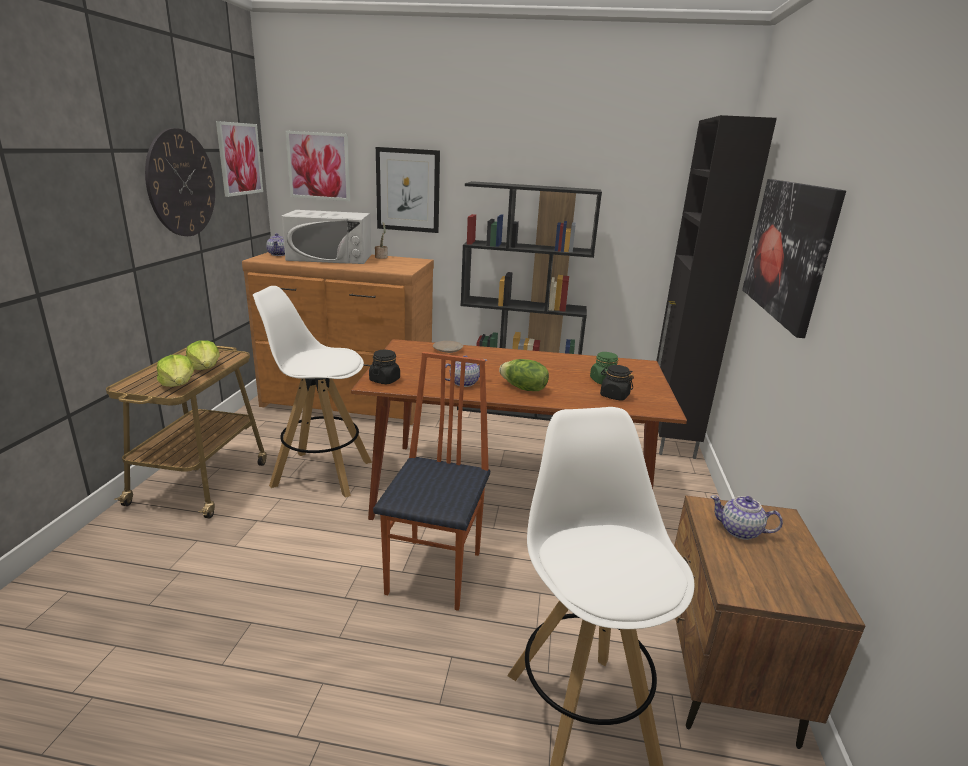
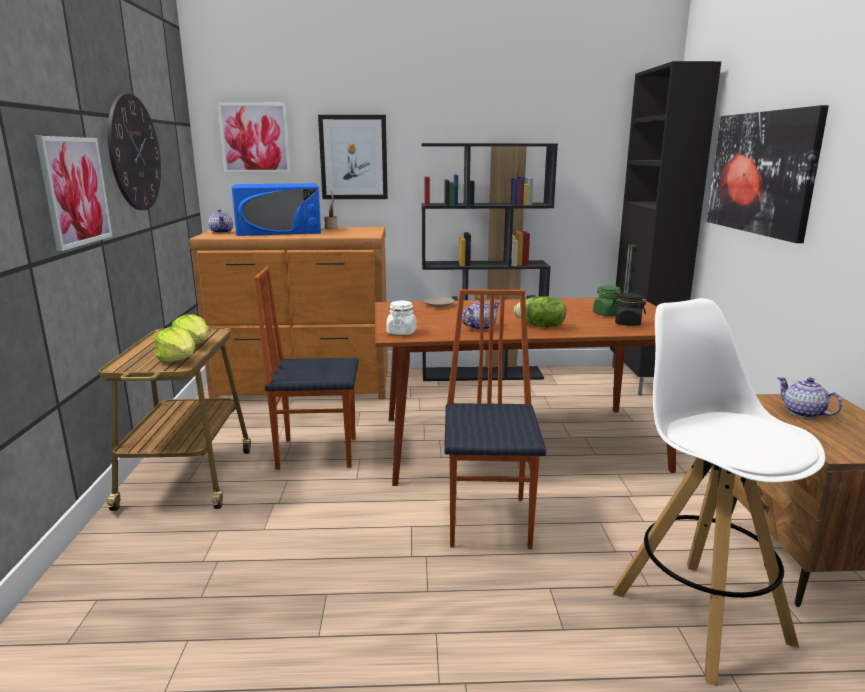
camera: 10 degrees left, 5 degrees down
picture [216,121,263,197] -> picture moved to [35,136,112,251]
white stool [253,286,372,498] -> chair [254,267,358,470]
white microwave [282,210,371,264] -> blue microwave [232,183,321,236]
black jar [369,350,400,384] -> white jar [386,301,417,335]
teapot [710,495,783,540] -> teapot turned 45 degrees clockwise [777,377,842,418]

